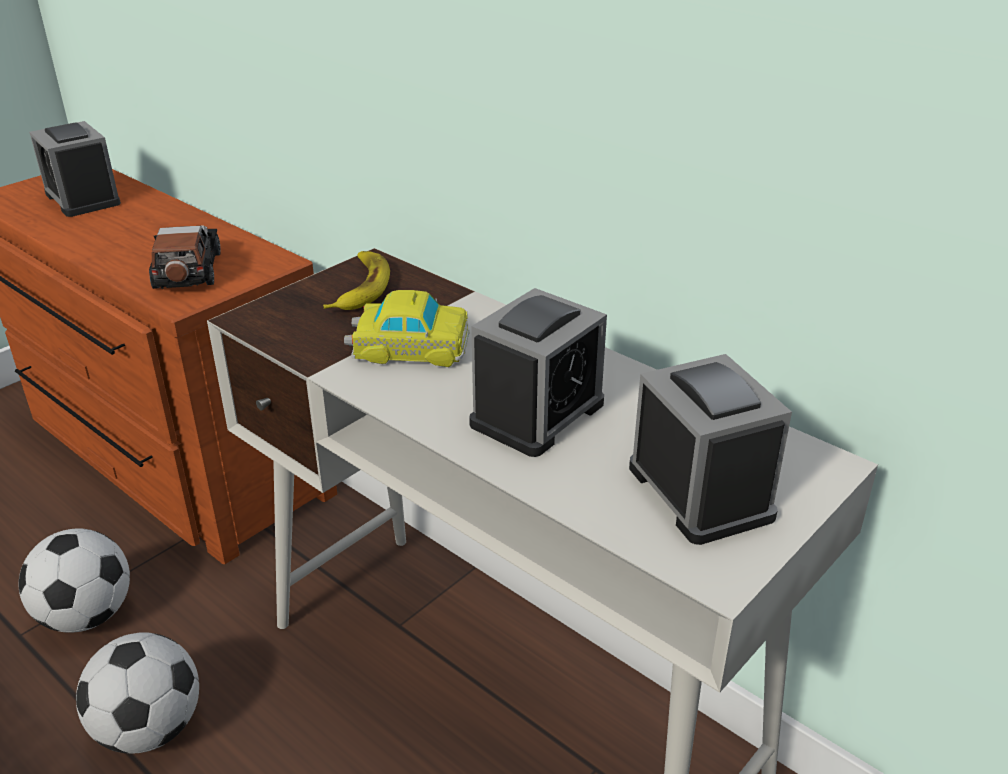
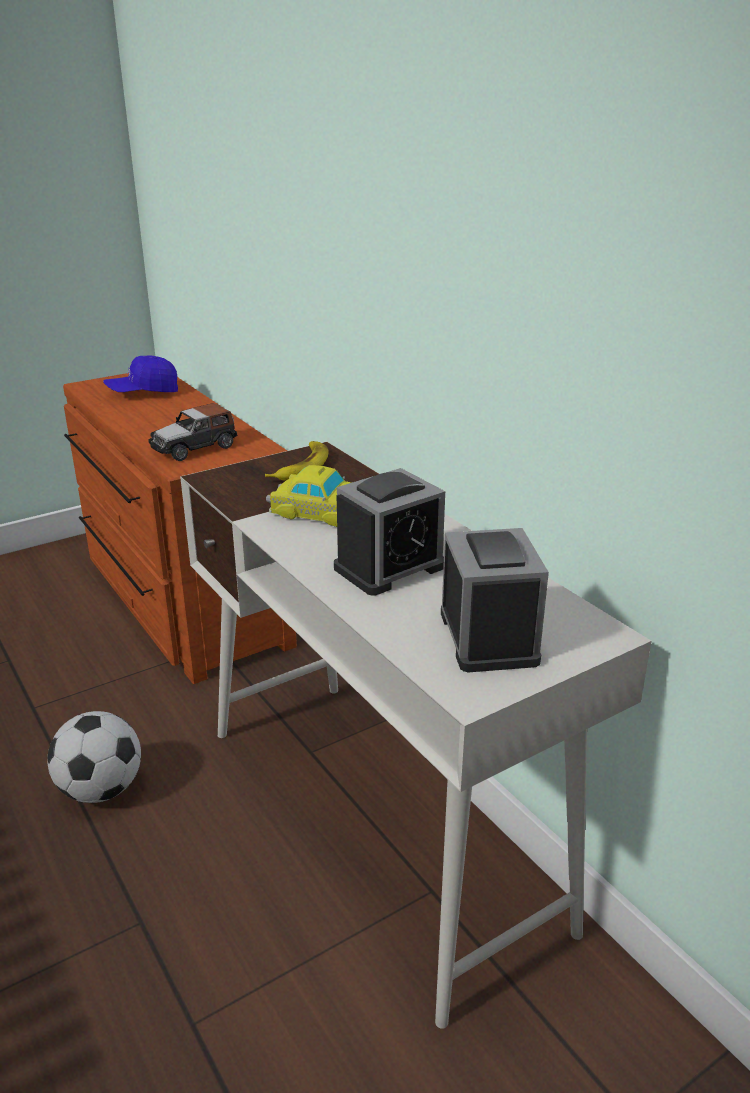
camera: 15 degrees right, 5 degrees down
football [19,529,130,633] -> none
alarm clock [29,121,121,217] -> blue cap [103,355,178,392]
toy car [149,225,221,289] -> toy car turned 135 degrees counterclockwise [148,403,238,461]

